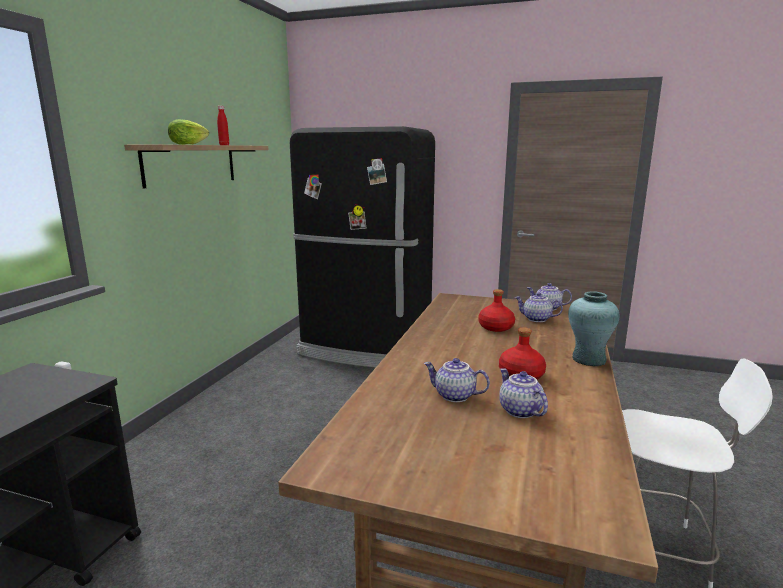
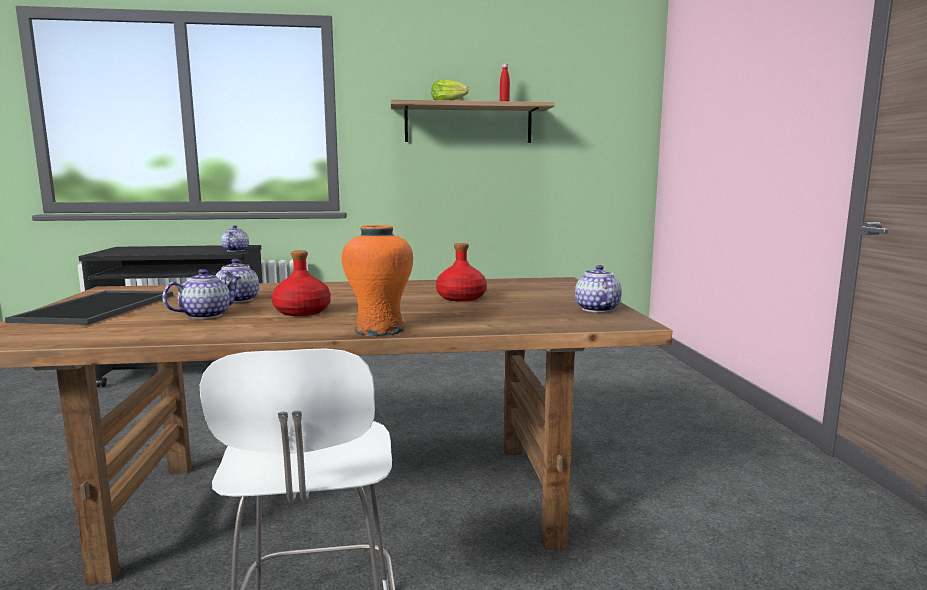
camera: 65 degrees right, 5 degrees down
black fridge [290,126,435,367] -> none
teapot [515,292,563,322] -> teapot moved to [222,225,249,252]
turquoise vase [568,291,619,366] -> orange vase [341,225,413,336]
none -> tray [5,290,173,325]

